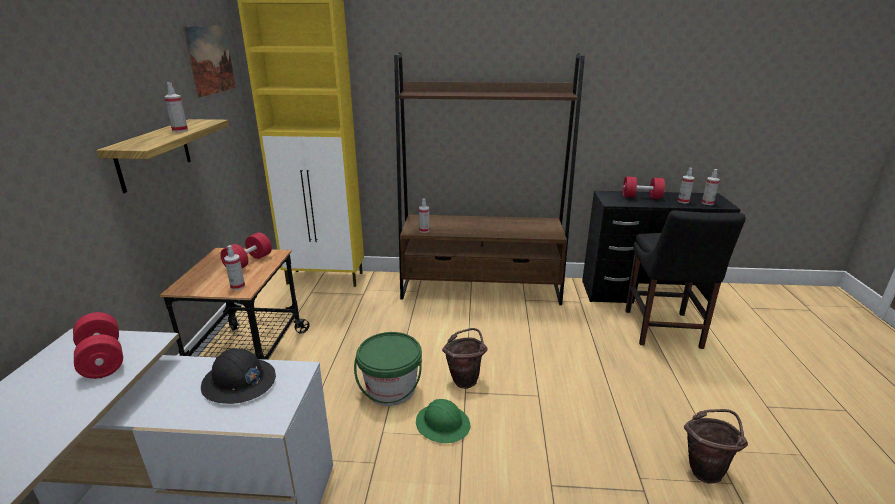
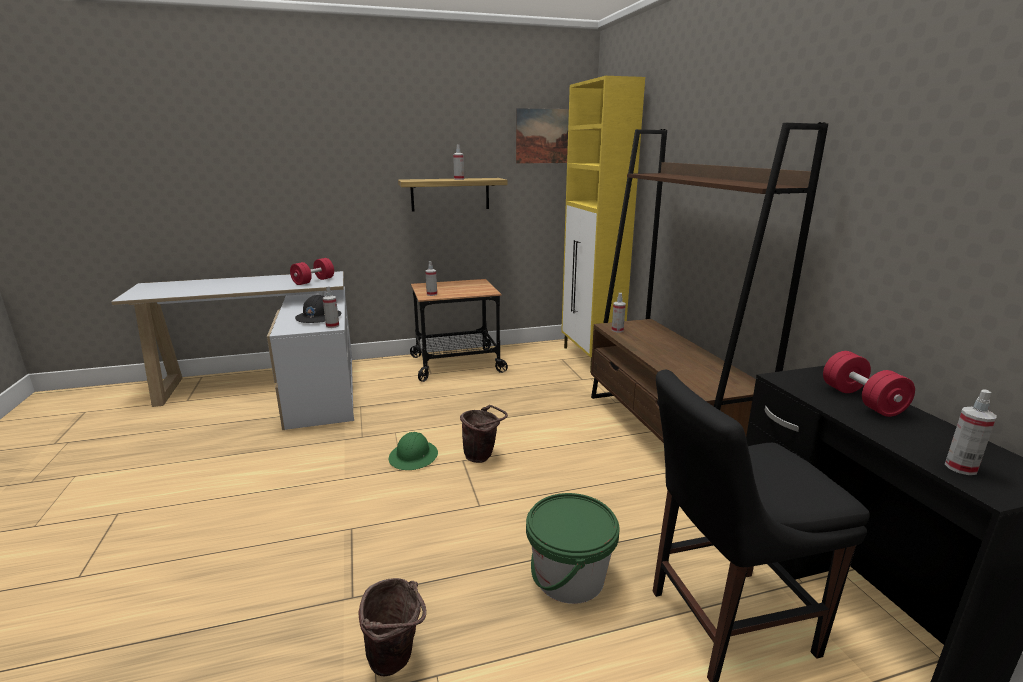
camera: 70 degrees right, 5 degrees down
red dumbbell [220,233,272,268] -> none
green bucket [354,332,422,406] -> green bucket moved to [526,493,620,604]
spray bottle [678,168,695,203] -> spray bottle moved to [323,286,339,328]

